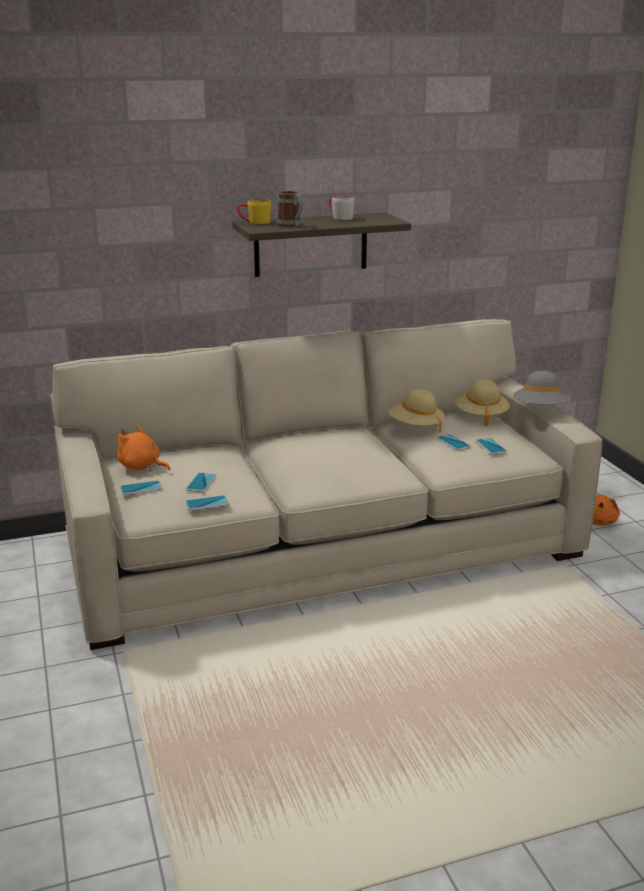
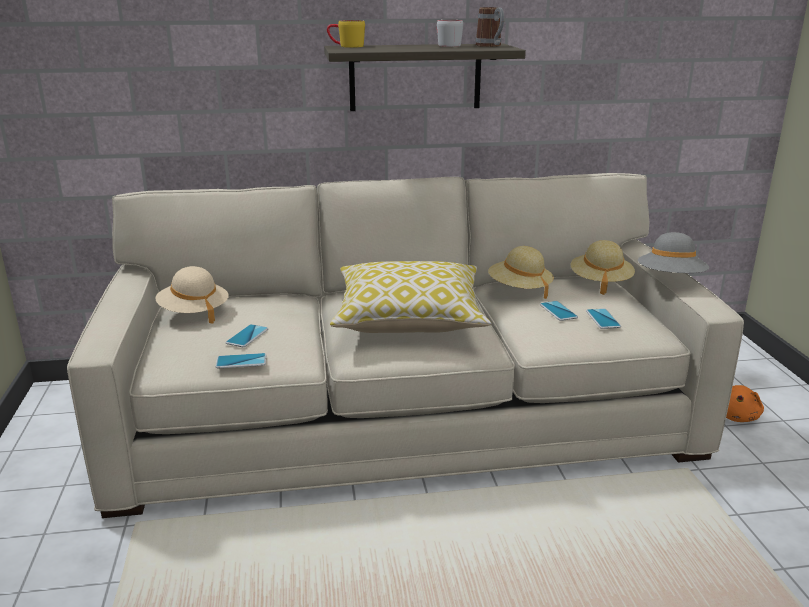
camera: 10 degrees right, 0 degrees up
orange plush toy [117,425,170,471] -> beige hat [155,266,229,323]
phone [120,480,162,495] -> none
mug [277,191,303,227] -> mug moved to [475,7,504,47]
none -> pillow [330,261,491,333]

